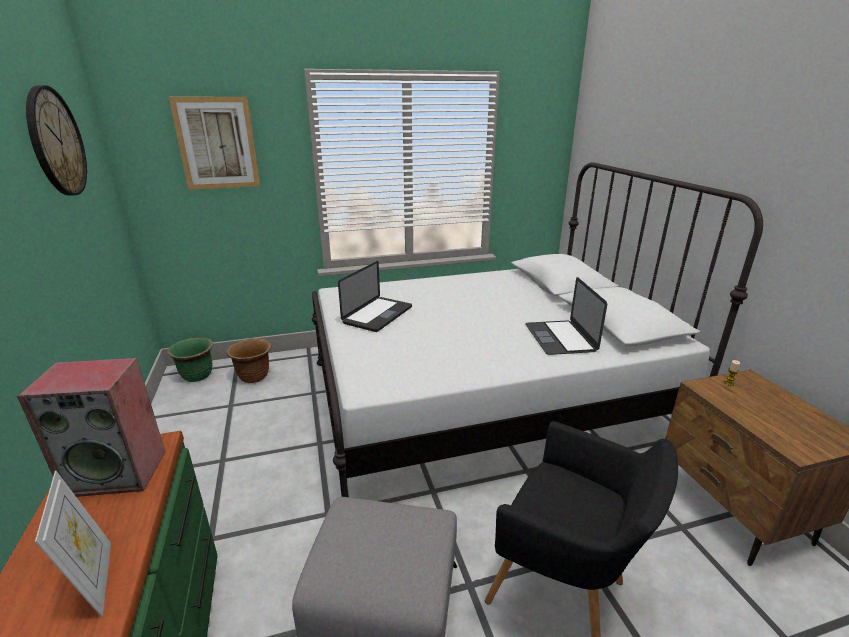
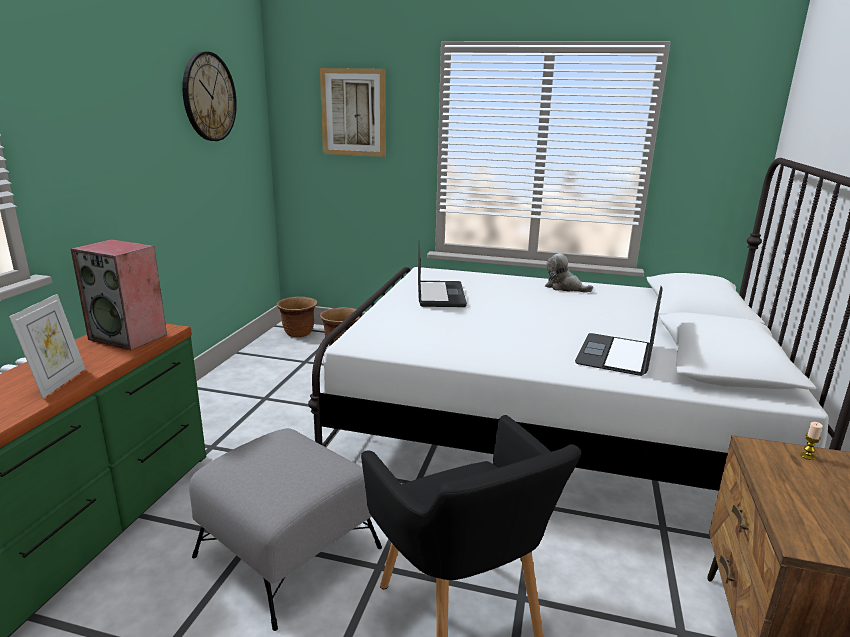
camera: 30 degrees right, 5 degrees down
green planter [167,338,213,382] -> brown planter [277,297,318,337]
laptop [338,261,412,332] -> laptop turned 60 degrees counterclockwise [418,240,467,307]
none -> plush toy [545,253,593,292]

